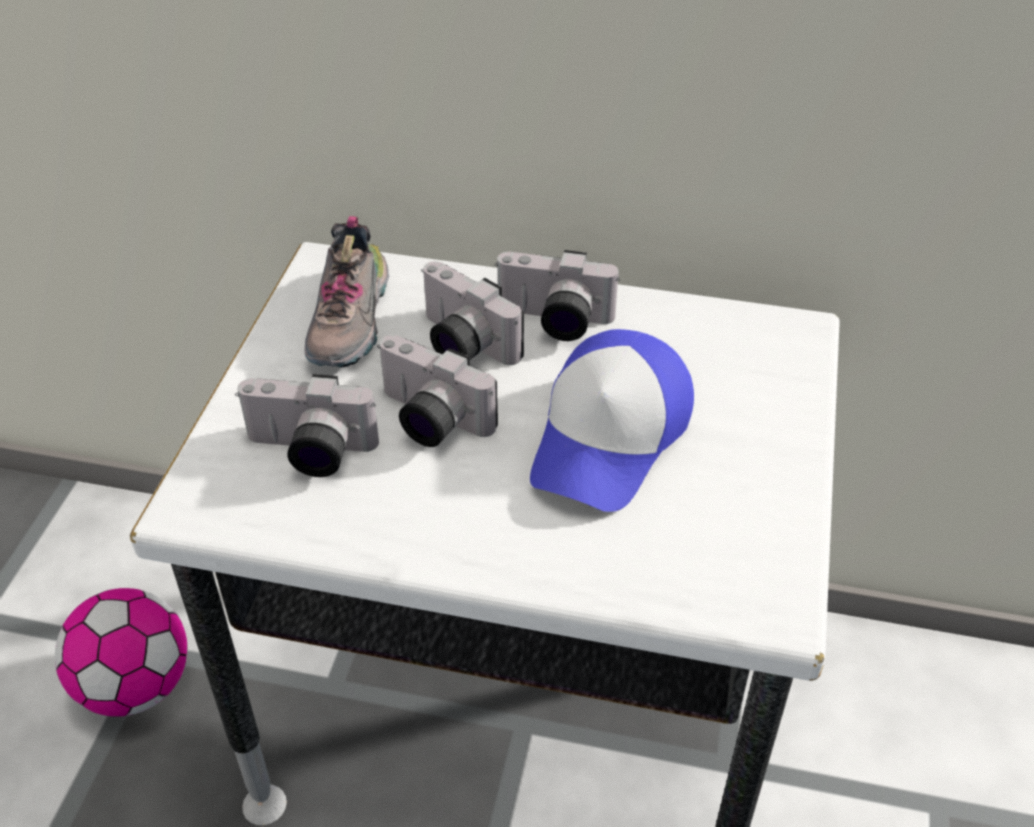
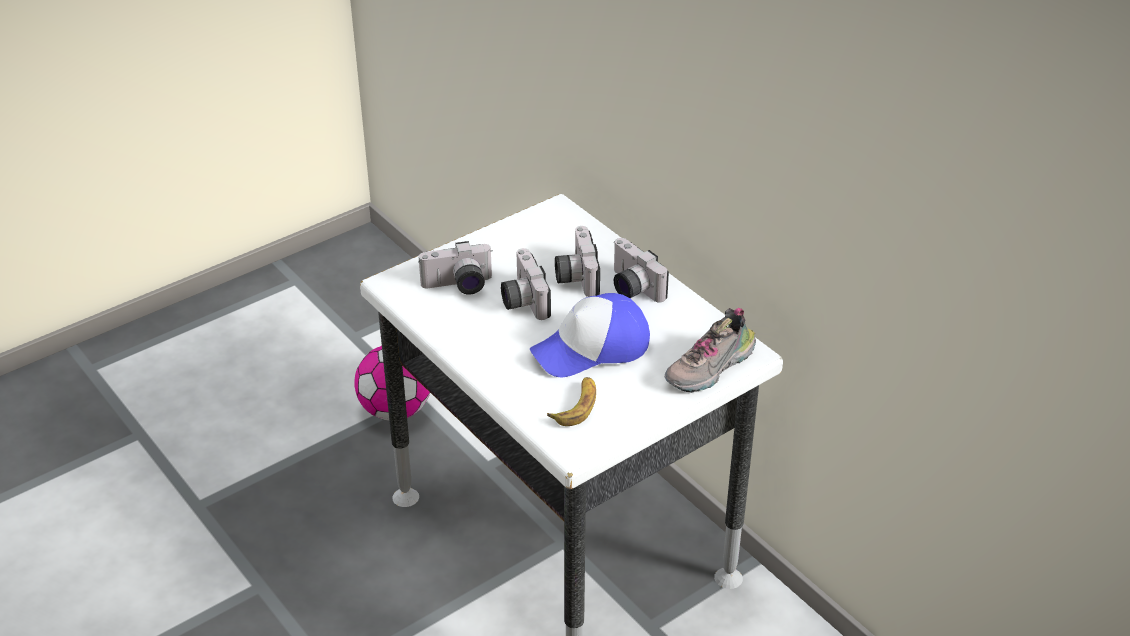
camera: 40 degrees right, 5 degrees down
camera [235,374,379,477] -> camera turned 60 degrees counterclockwise [418,241,493,295]
shoe [305,216,390,368] -> shoe moved to [665,308,756,393]
none -> banana [547,377,596,426]

